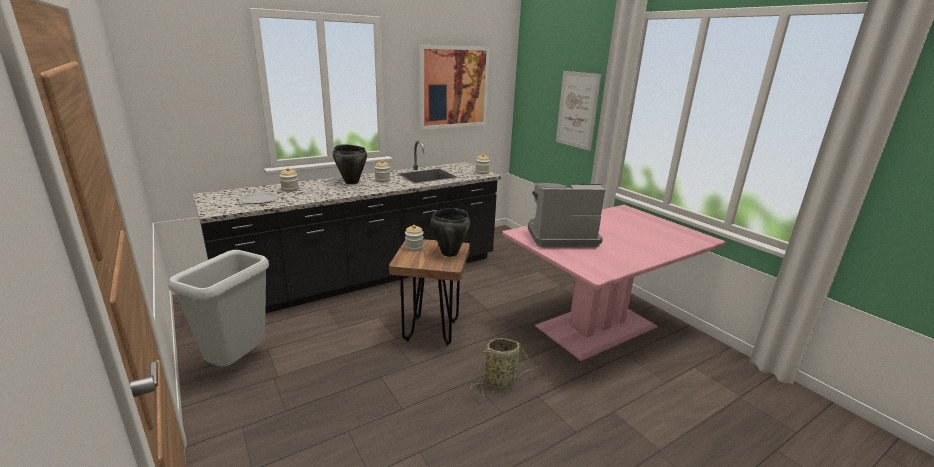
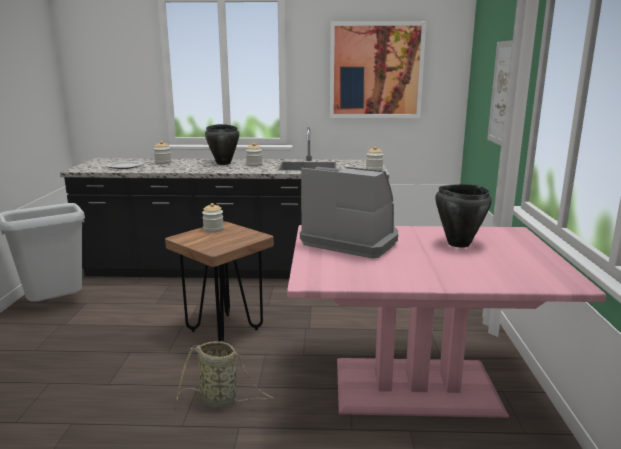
camera: 35 degrees right, 5 degrees down
black cooking pot [431,208,470,257] -> black cooking pot moved to [435,184,492,248]

